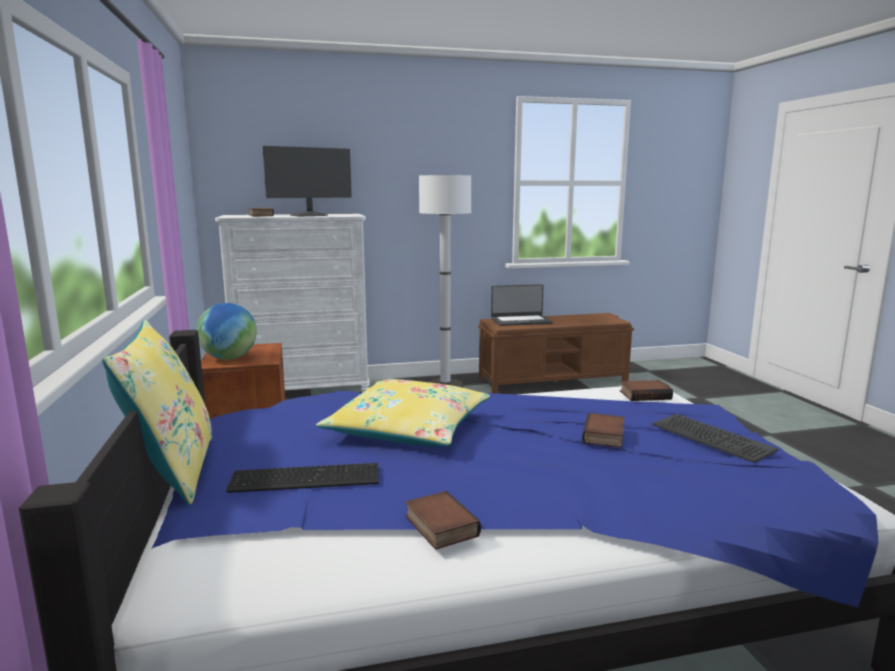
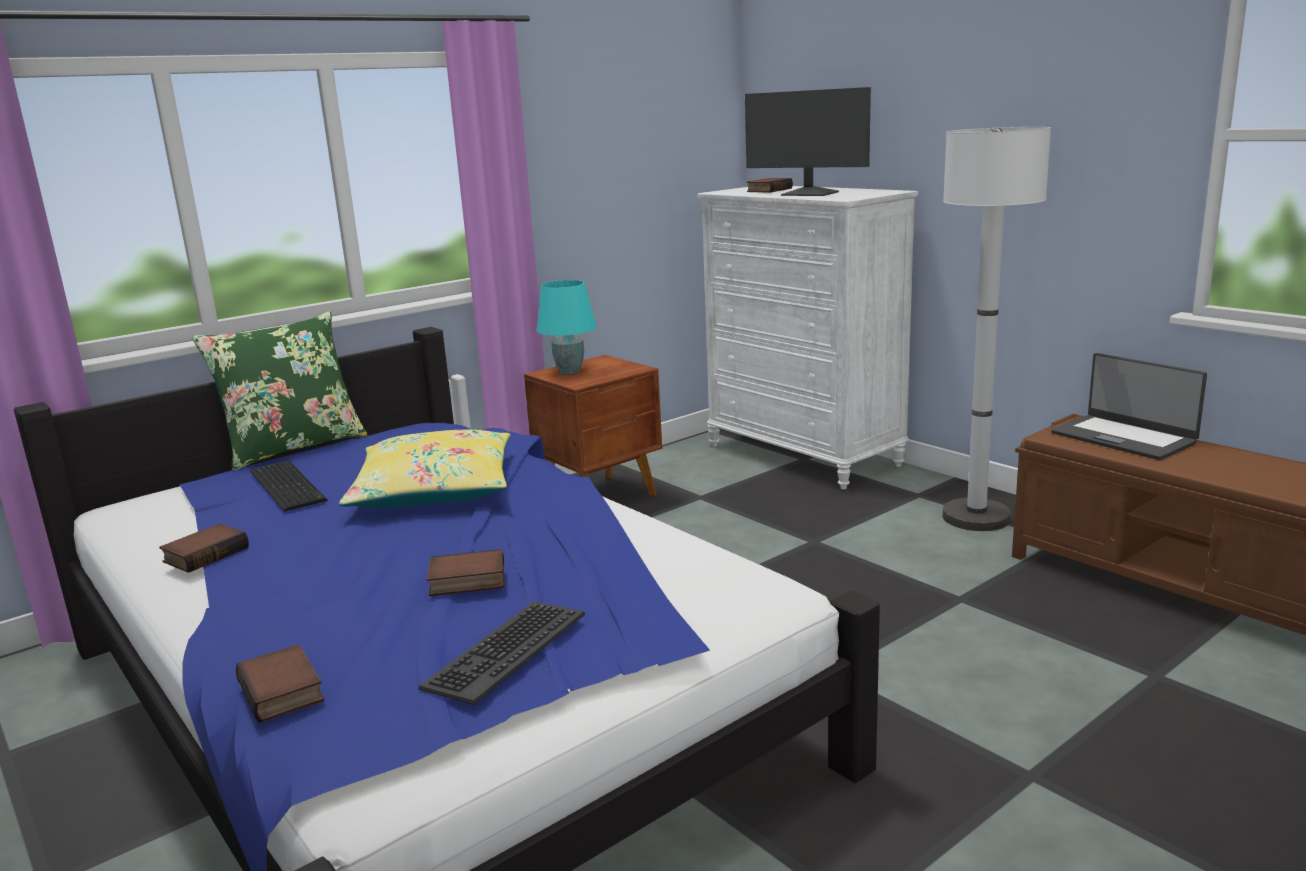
camera: 65 degrees right, 5 degrees up
yellow pillow [102,320,212,505] -> green pillow [192,312,368,470]
globe [196,303,257,360] -> turquoise table lamp [537,280,597,374]
book [620,380,673,401] -> book moved to [236,644,325,723]

